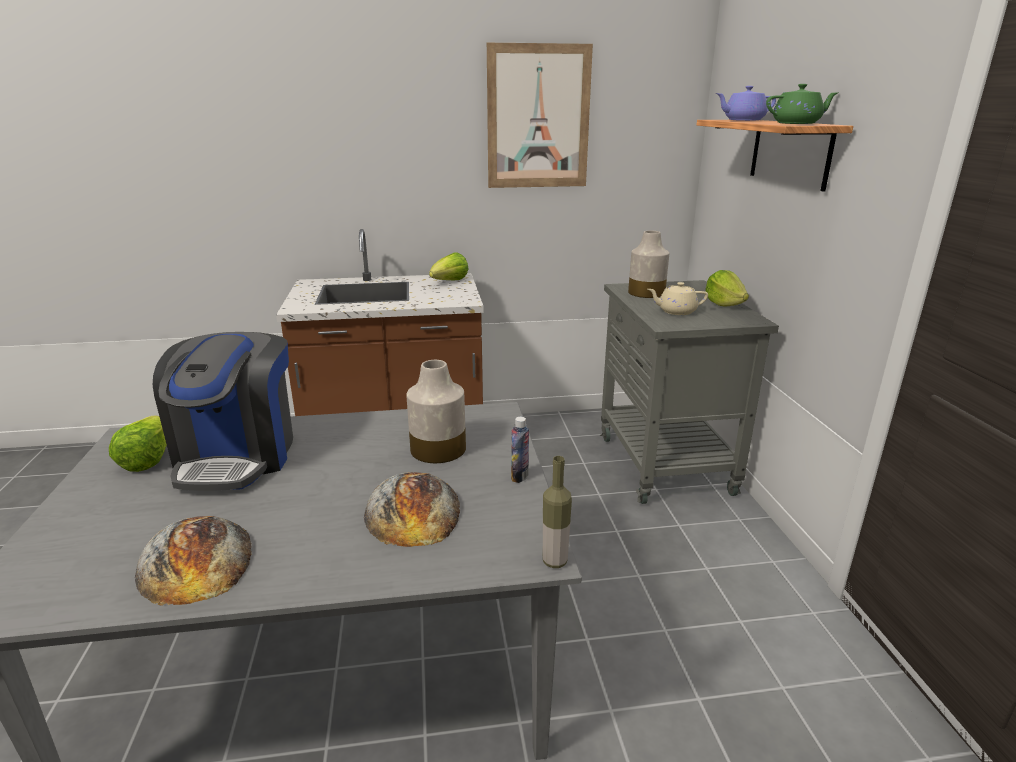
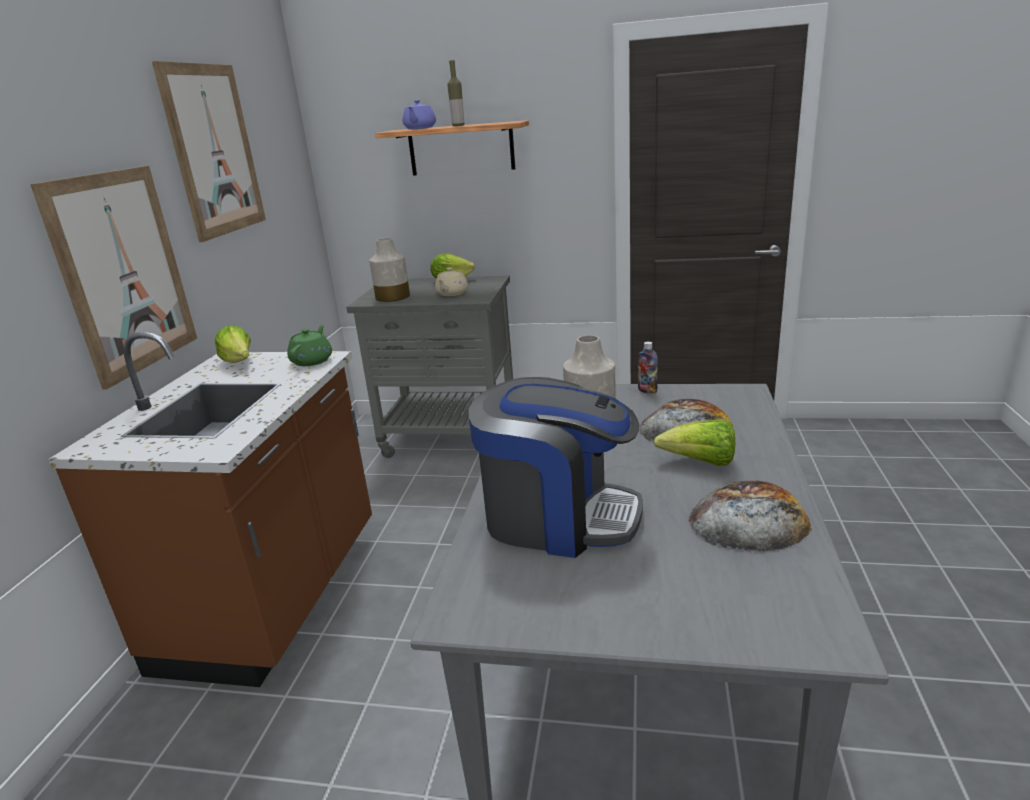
camera: 70 degrees left, 0 degrees up
lettuce [109,415,167,472] -> lettuce moved to [653,419,735,466]
bottle [543,456,572,568] -> bottle moved to [447,60,464,126]
green teapot [766,84,839,124] -> green teapot moved to [287,325,332,366]
none -> picture [30,166,197,390]

